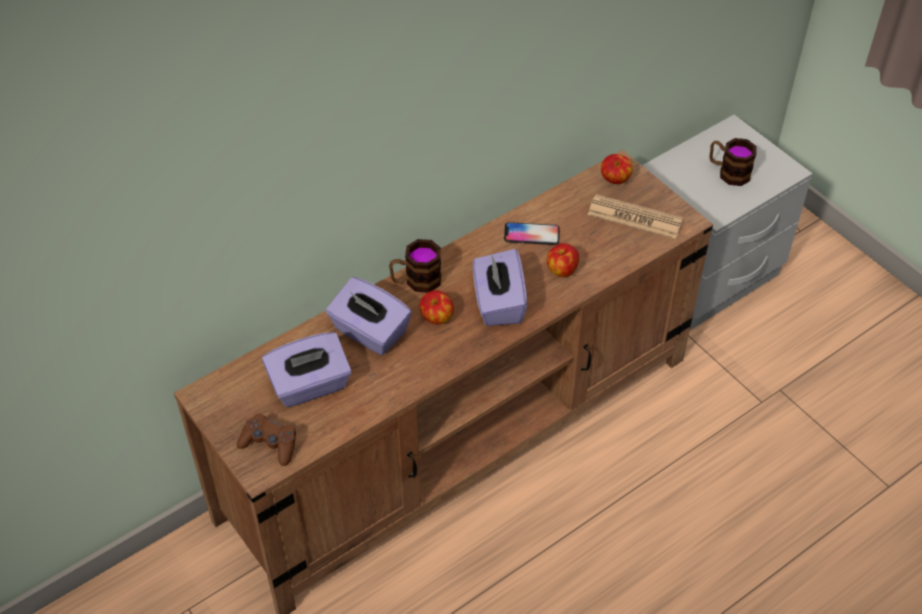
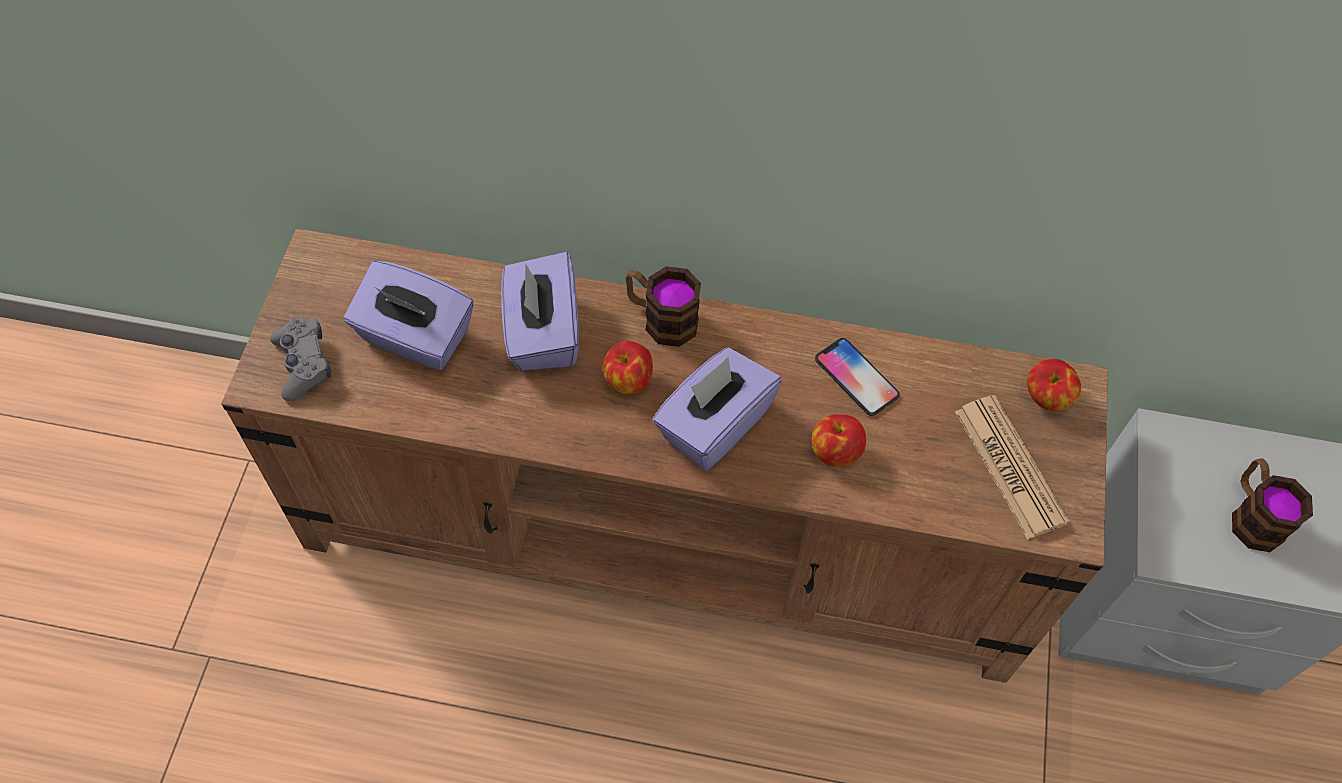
camera: 45 degrees right, 10 degrees up
brown game controller [237,414,296,466] -> grey game controller [270,317,331,401]

